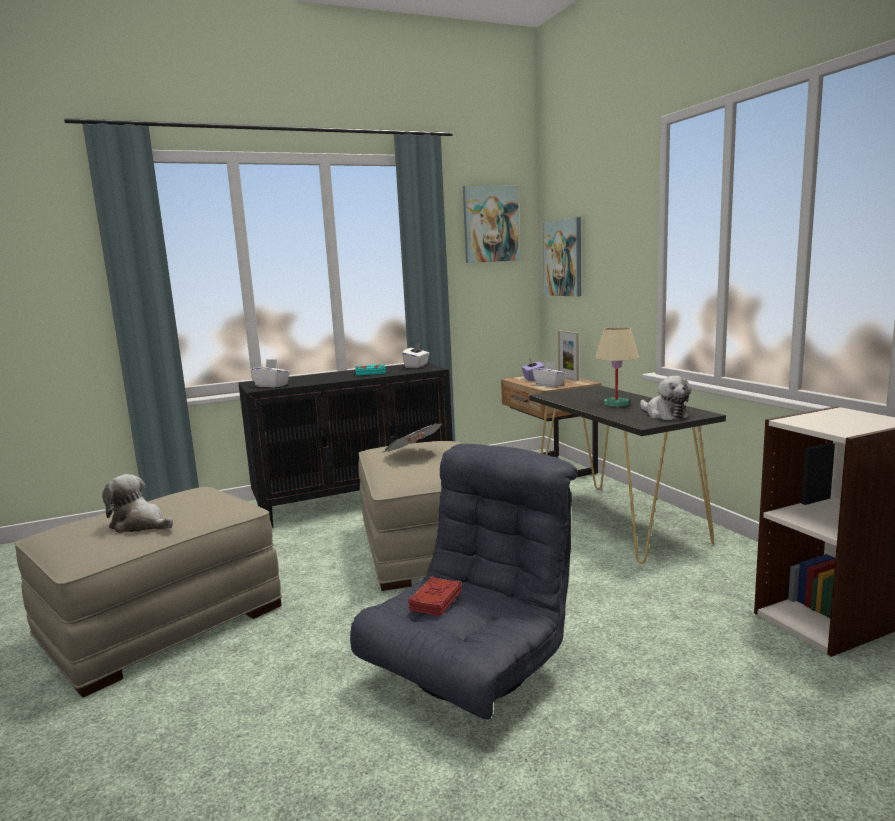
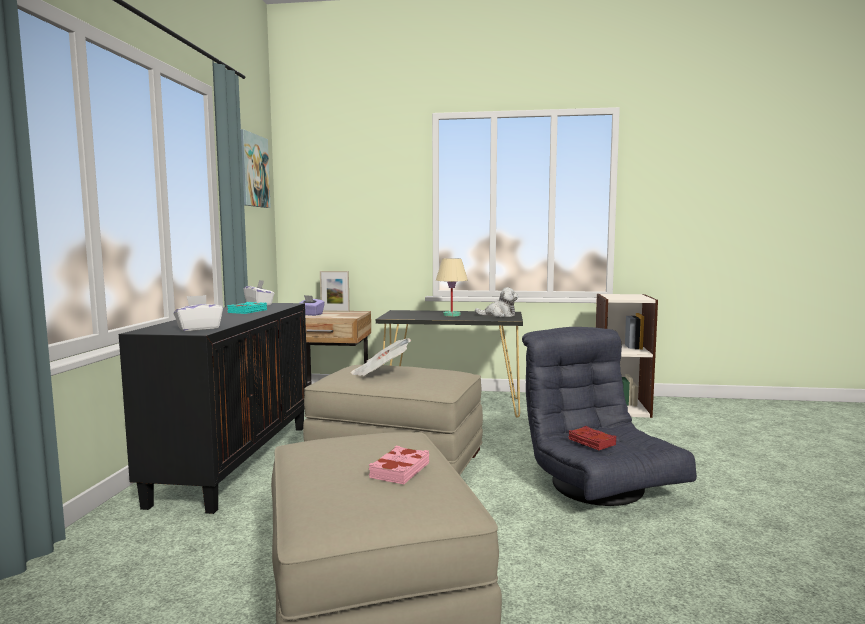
camera: 60 degrees left, 5 degrees down
plush toy [102,474,173,533] -> pink book [369,446,429,484]
white tissue box [532,361,566,387] -> none
picture [543,217,581,297] -> none

